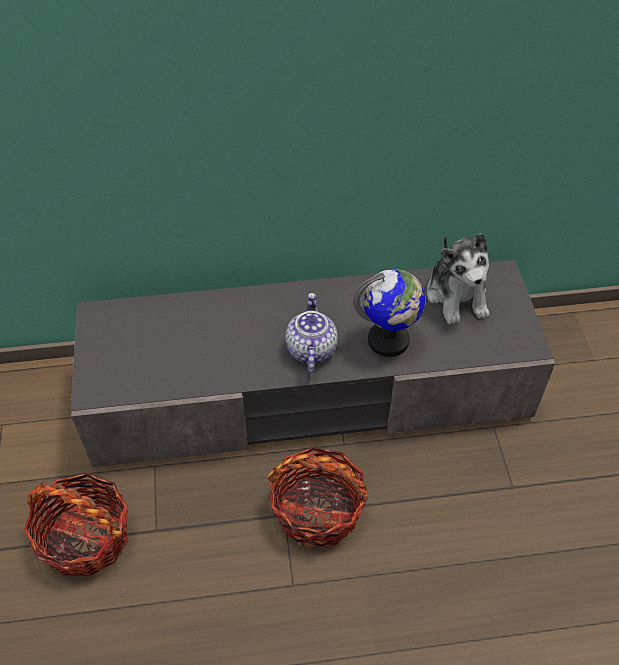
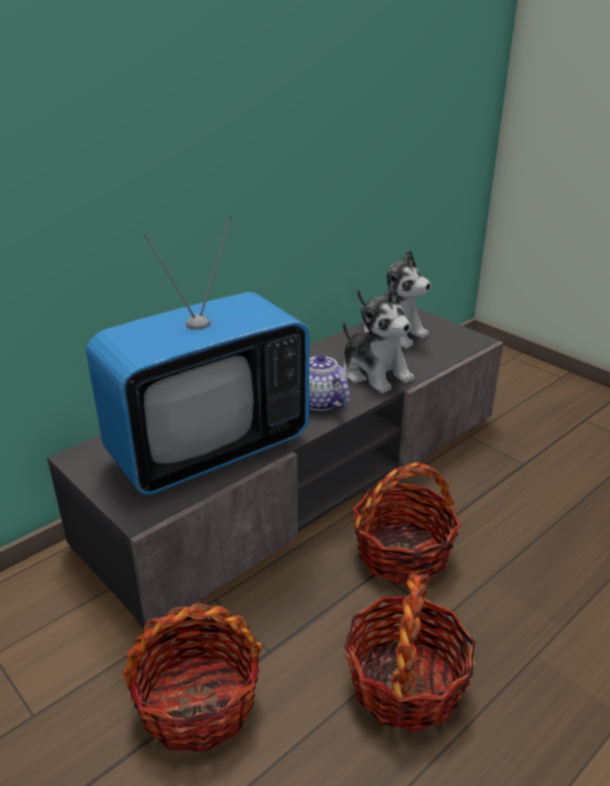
camera: 35 degrees left, 20 degrees down
globe [353,269,425,357] -> plush toy [343,284,414,393]
none -> television [86,215,309,495]
none -> basket [344,574,476,732]

